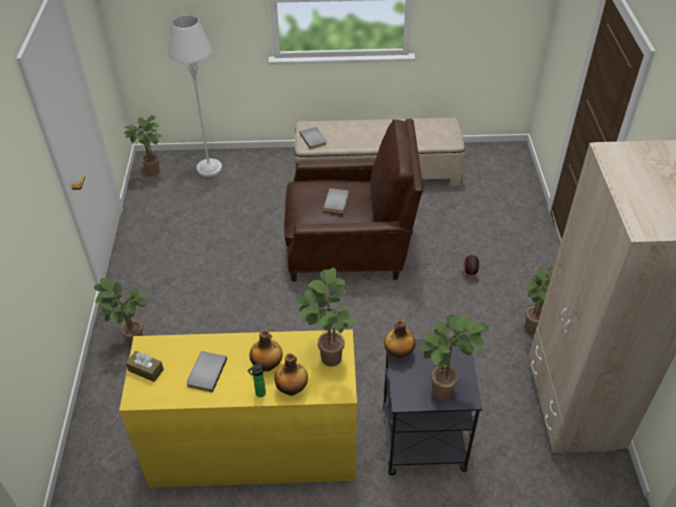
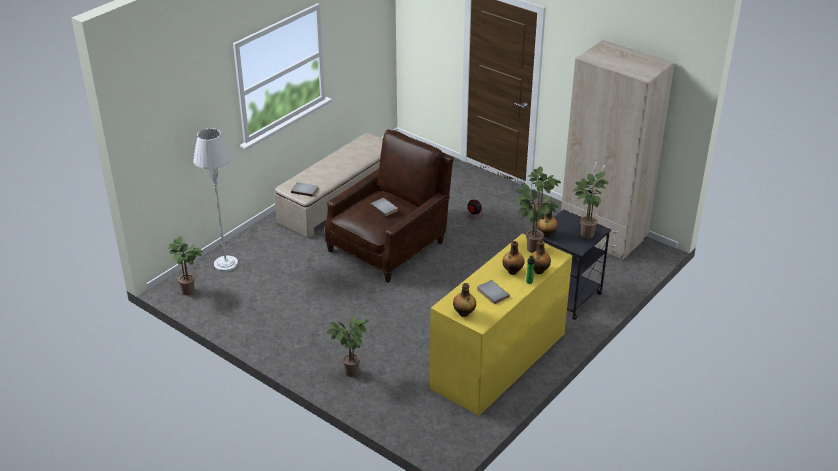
camera: 50 degrees left, 10 degrees down
brown tissue box [126,351,164,382] -> bottle [453,283,476,317]

